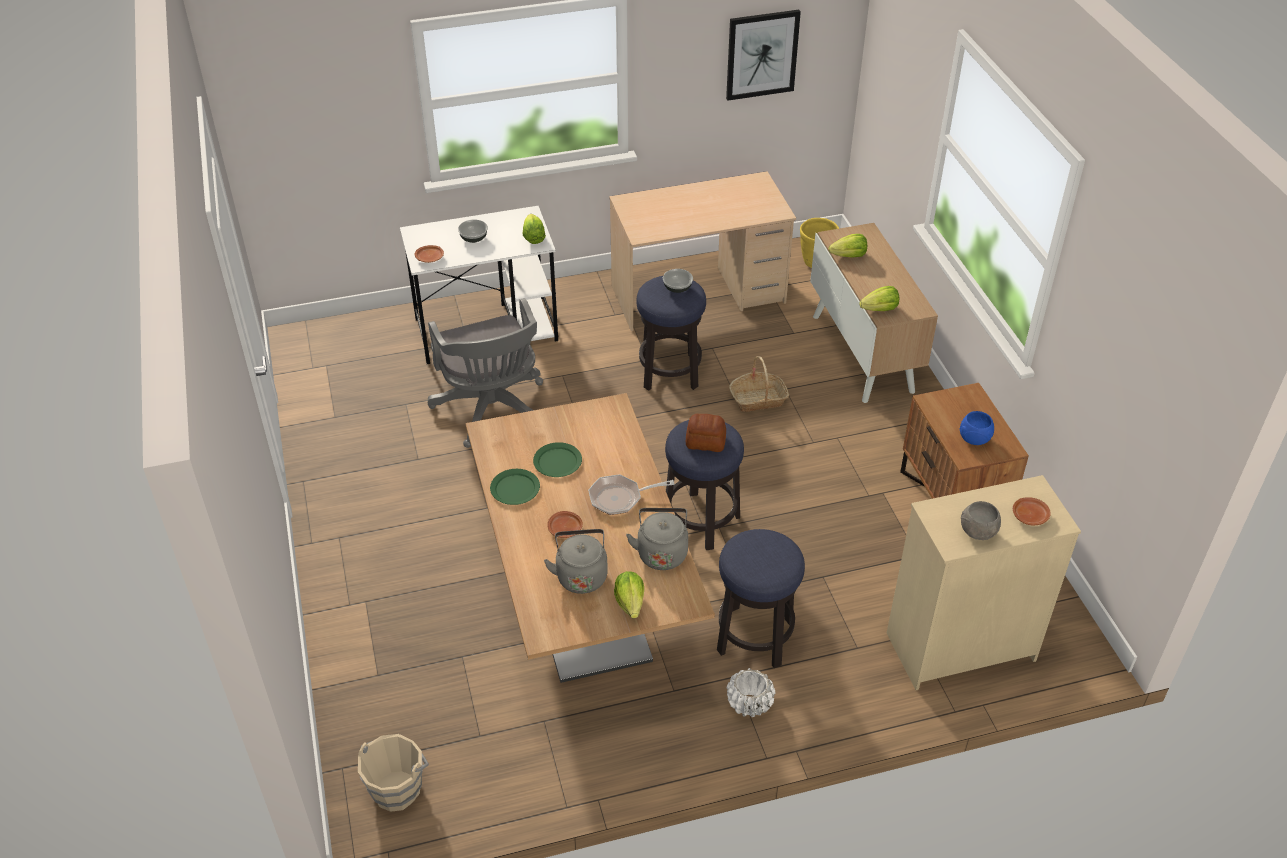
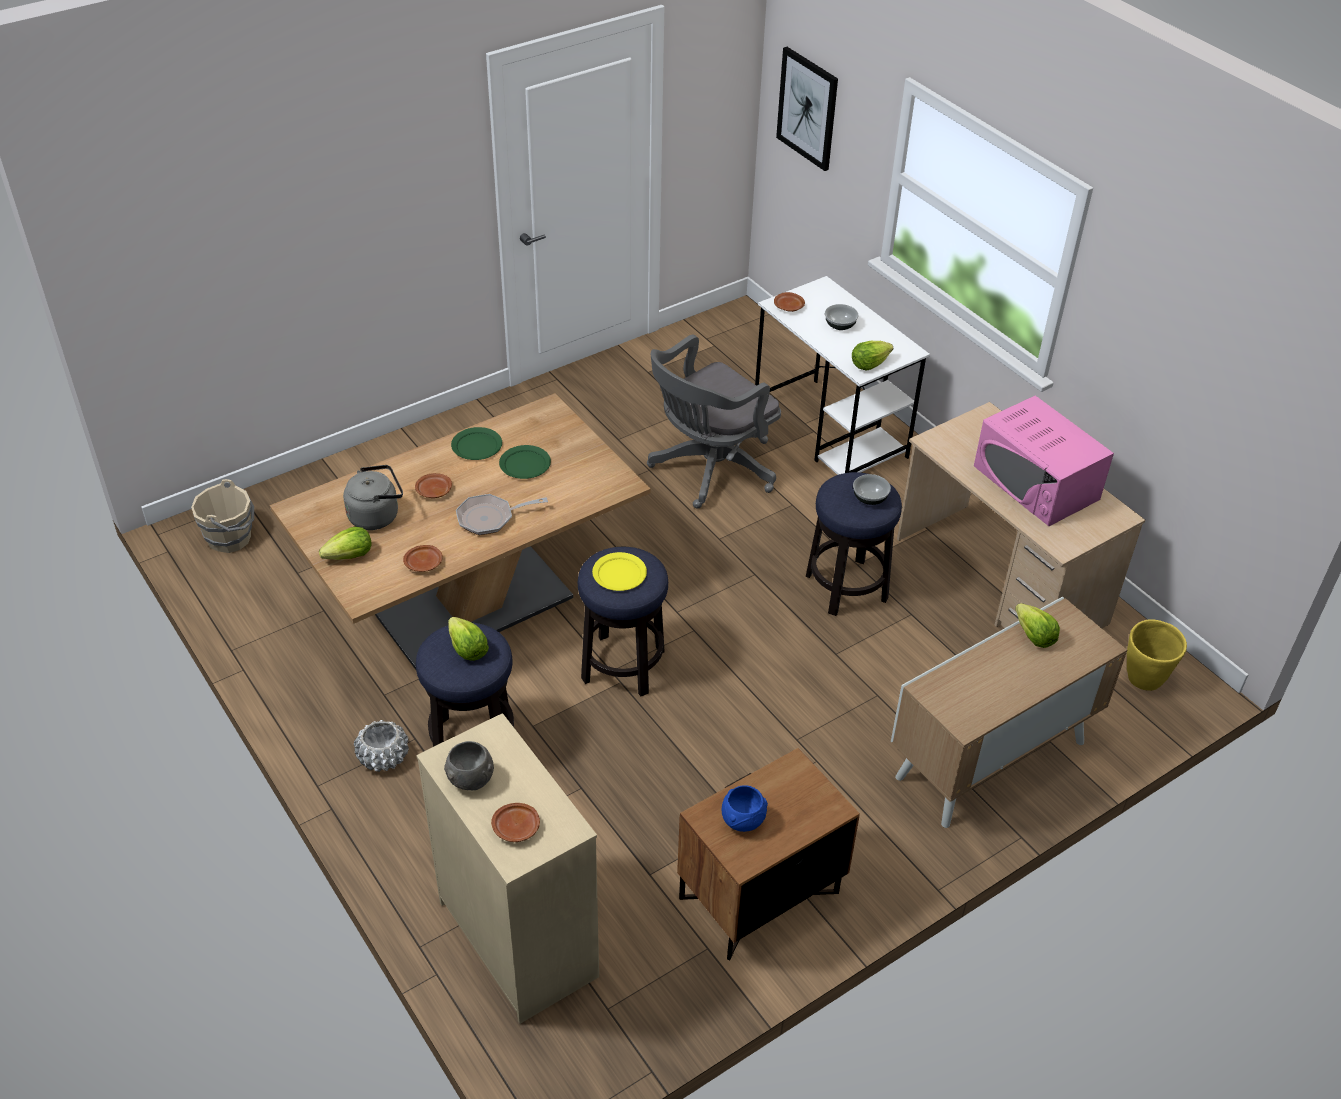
camera: 70 degrees right, 0 degrees up
frying pan [588,474,674,515] -> frying pan turned 75 degrees counterclockwise [456,494,548,535]
grey kettle [626,508,688,570] -> brown plate [403,545,443,572]
bread [686,414,726,452] -> yellow plate [592,552,647,591]
picture [726,10,801,101] -> picture moved to [776,47,838,171]
basket [729,356,789,412] -> none
lettuce [860,286,899,311] -> lettuce moved to [448,617,489,661]
none -> pink microwave [974,395,1114,526]

